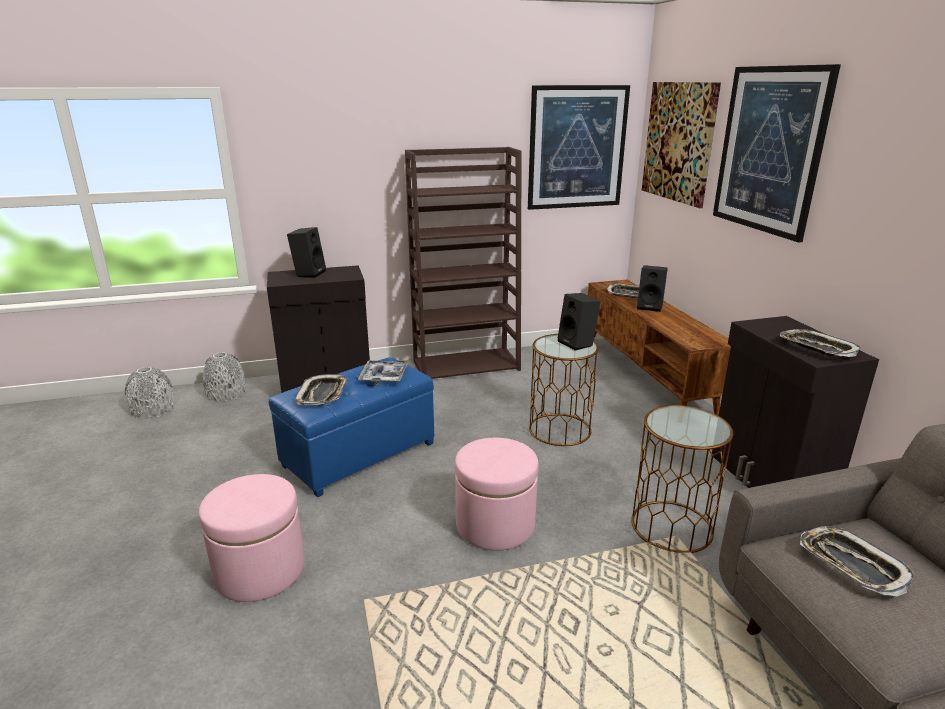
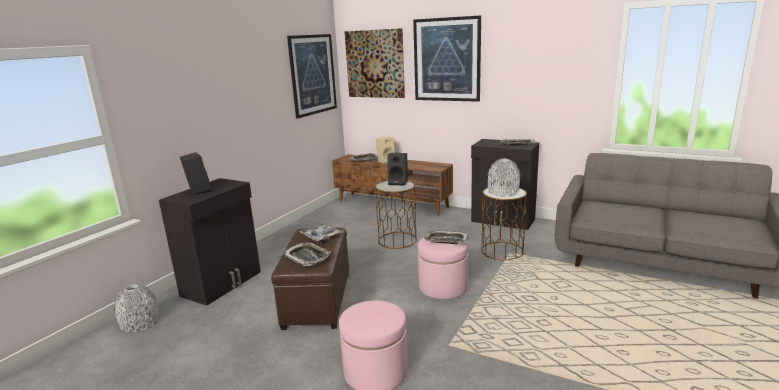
camera: 45 degrees left, 5 degrees down
grey vase [125,367,175,419] -> grey vase moved to [488,159,520,197]
blue ottoman [269,357,434,497] -> brown ottoman [271,228,349,330]
brown bookcase [405,147,521,379] -> none
black speaker [637,265,668,312] -> beige speaker [376,137,395,164]
tray [800,526,913,596] -> tray moved to [424,230,469,244]

